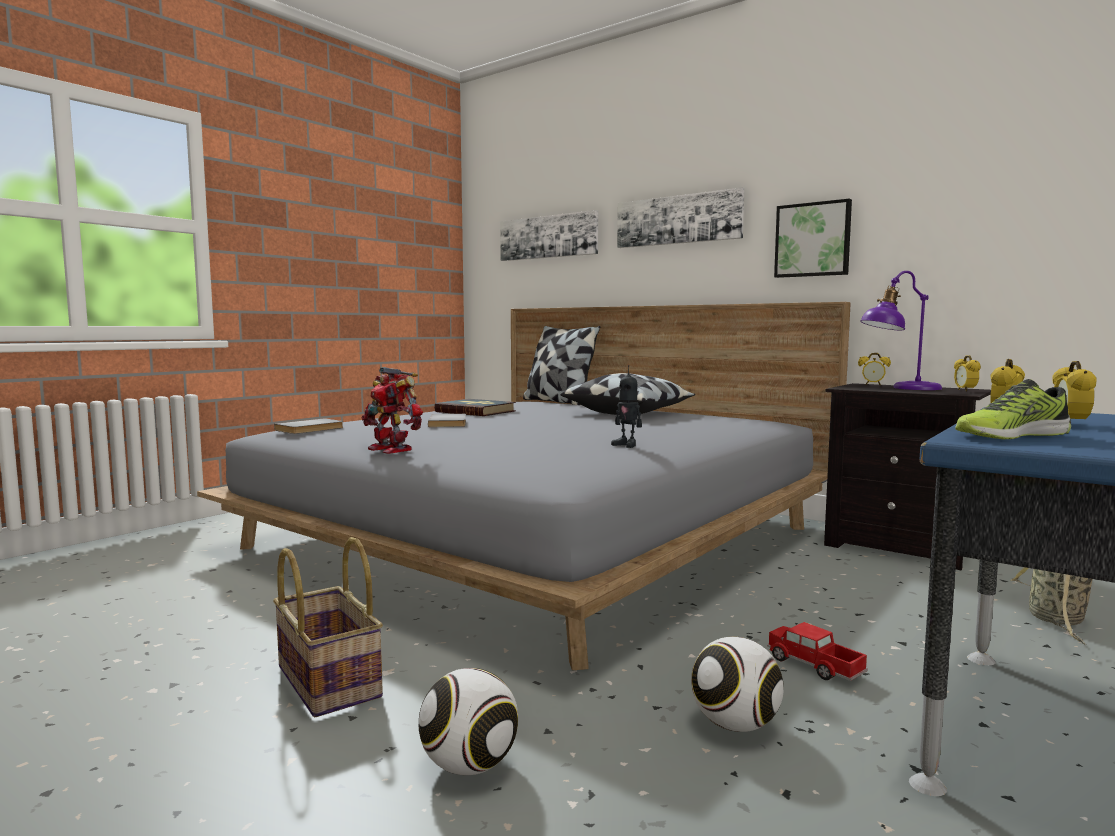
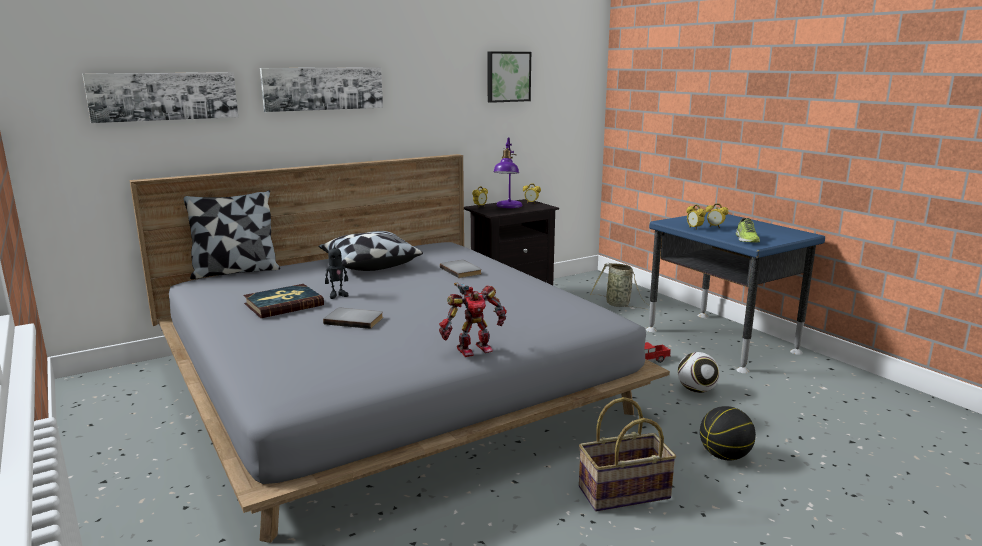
camera: 70 degrees left, 10 degrees up
grey book [274,418,344,434] -> grey book moved to [440,260,482,278]
football [419,668,518,775] -> basketball [700,406,756,460]
toy robot [611,365,642,448] -> toy robot moved to [325,246,348,299]
picture [774,199,852,278] -> picture moved to [488,51,531,103]

